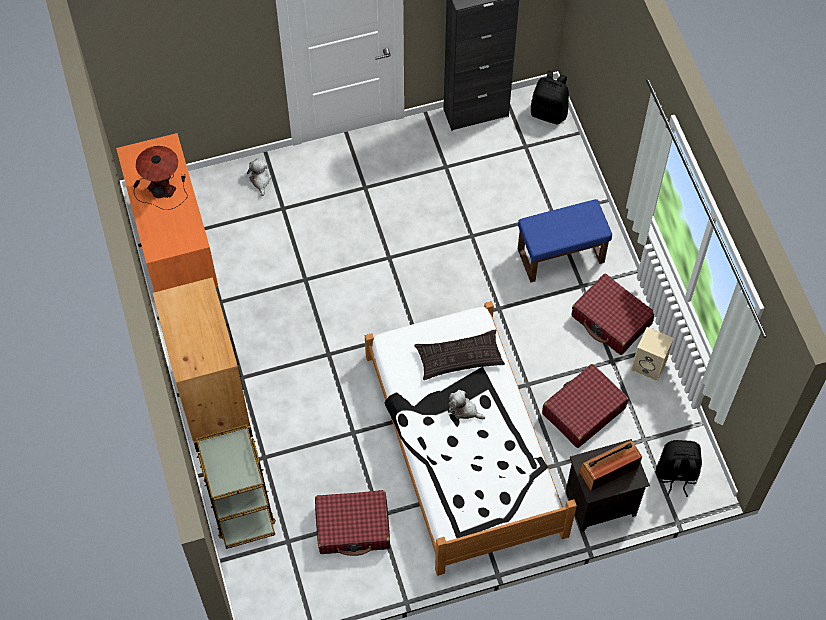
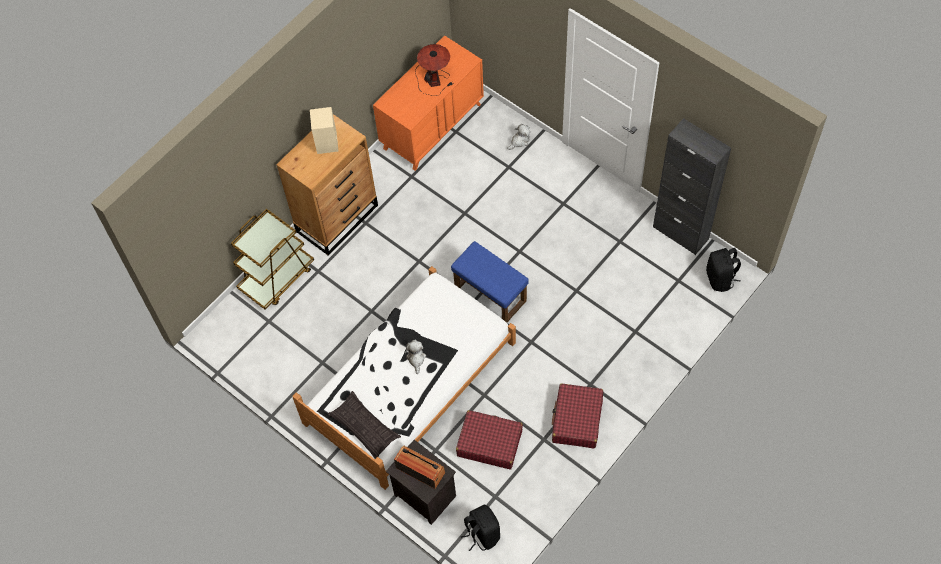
camera: 60 degrees right, 0 degrees up
red suitcase [315,490,390,556] -> none
pillow [414,329,505,380] -> pillow moved to [328,391,401,459]
blue ottoman [518,199,612,283] -> blue ottoman moved to [451,241,529,323]
beige speaker [631,327,673,381] -> beige speaker moved to [310,107,338,154]

